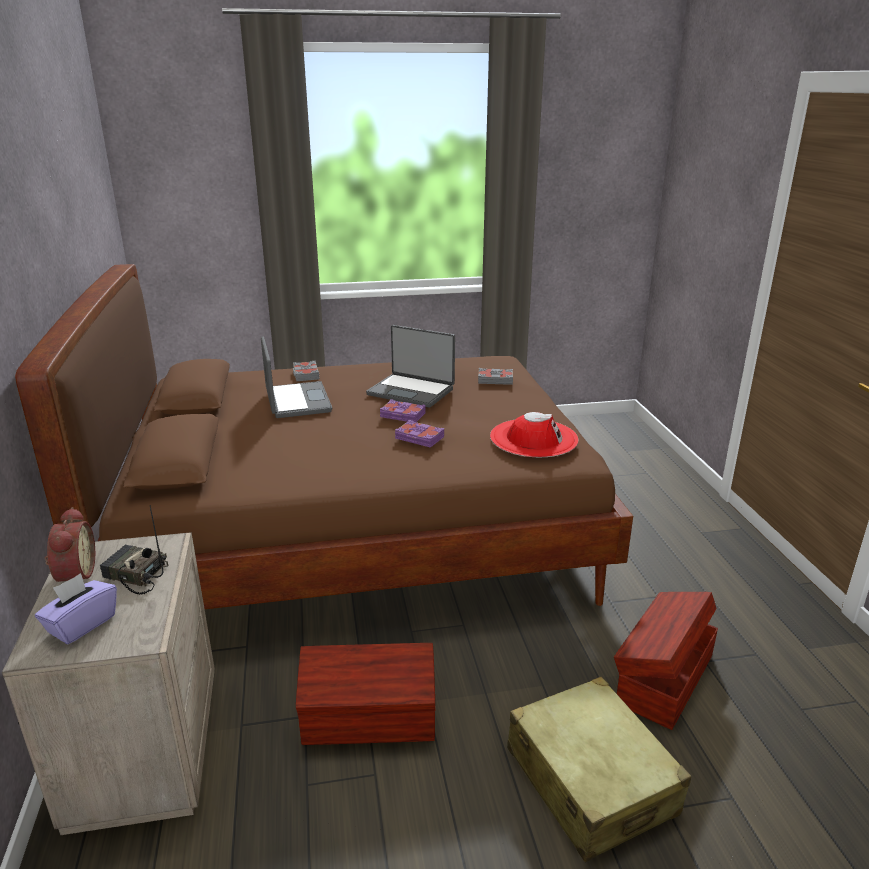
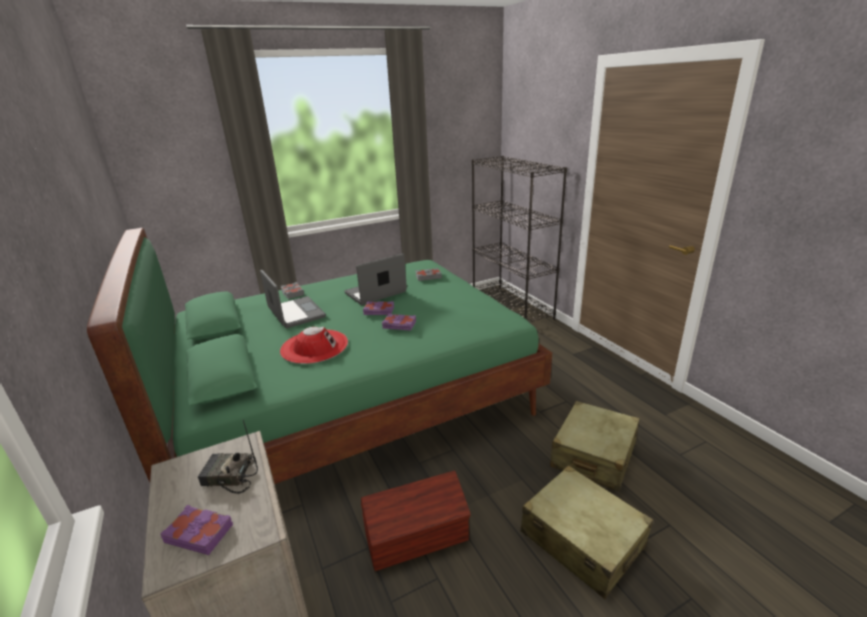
camera: 15 degrees left, 0 degrees up
brown bed [15,264,633,609] -> green bed [87,228,552,484]
purple tissue box [35,573,117,645] -> purple book [160,505,233,555]
alarm clock [44,507,95,582] -> none
laptop [366,325,455,408] -> laptop turned 135 degrees clockwise [344,253,407,305]
red hat [490,412,578,457] -> red hat moved to [280,327,348,364]
brown storage box [614,592,718,730] -> beige suitcase [550,401,640,491]
none -> black bookcase [472,156,567,323]

